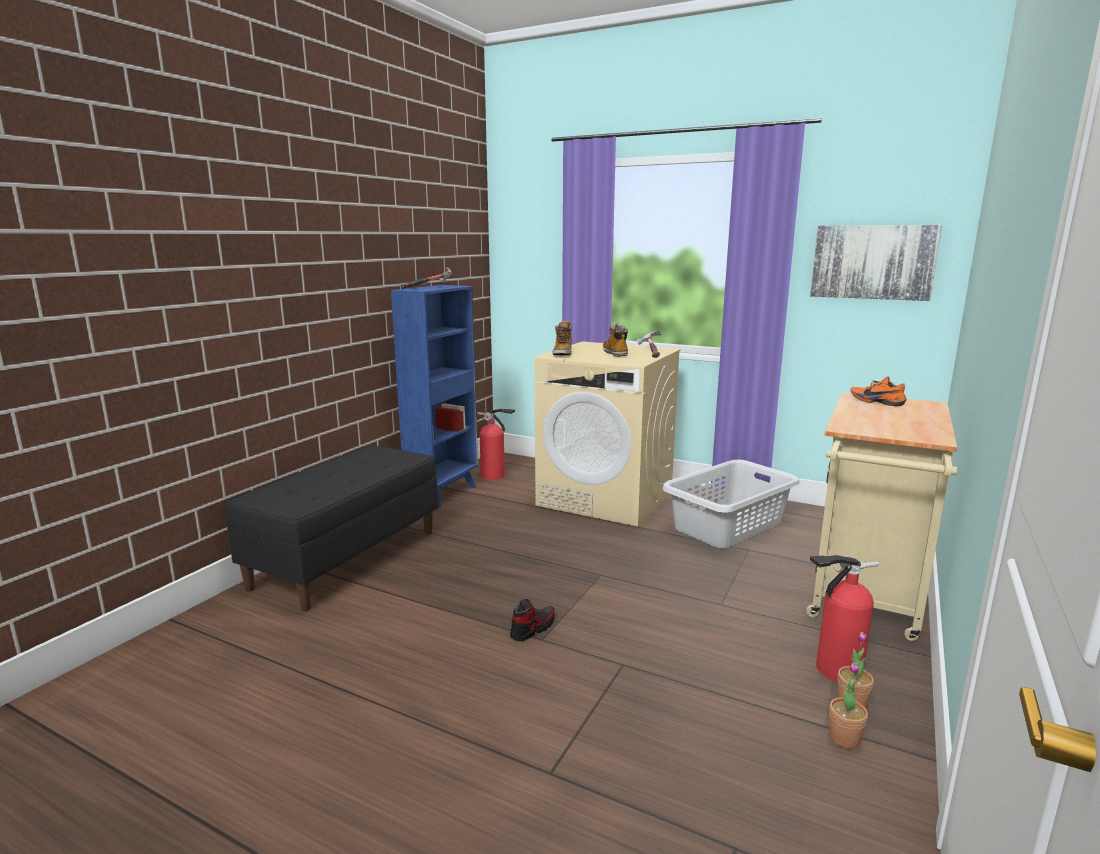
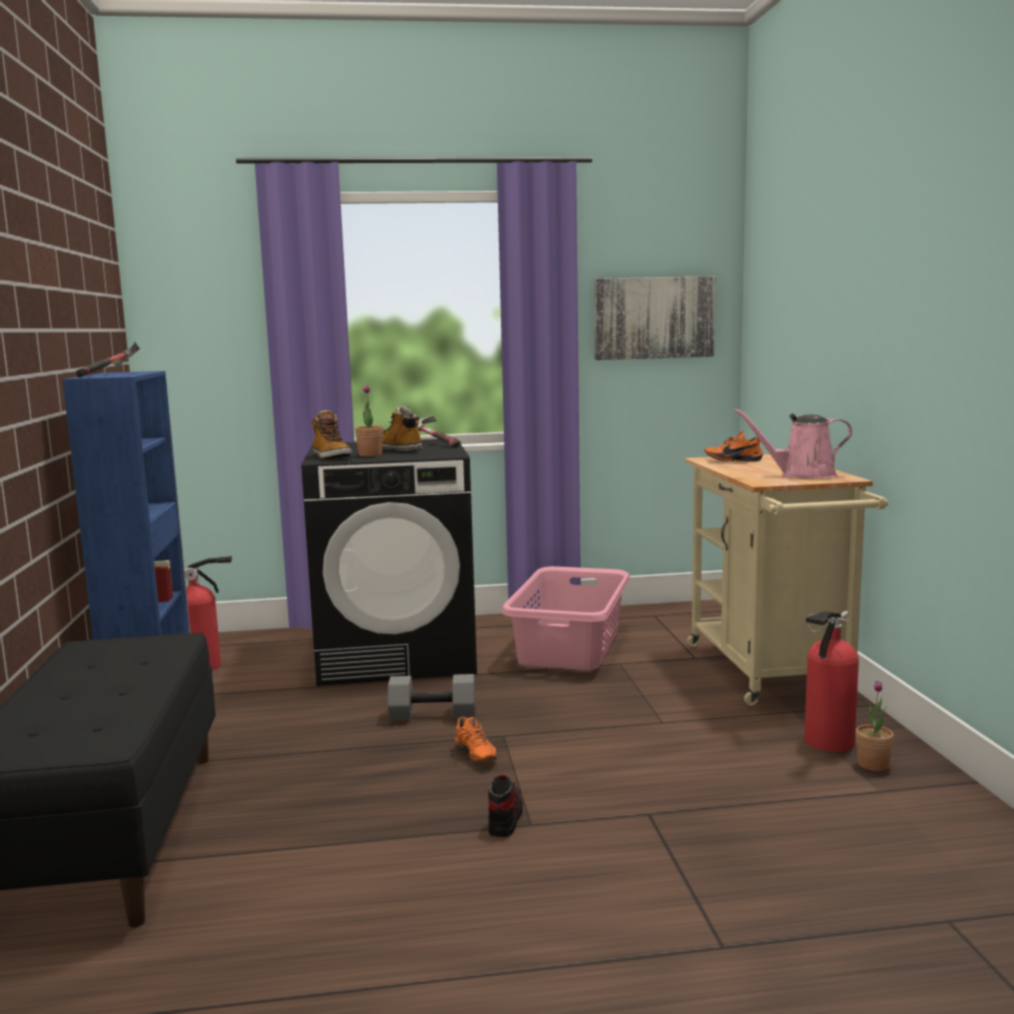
camera: 35 degrees left, 5 degrees down
beige washing machine [534,341,681,527] -> black washing machine [301,438,477,686]
grey laundry basket [662,460,800,548] -> pink laundry basket [502,566,630,670]
potted plant [829,662,868,748] -> potted plant moved to [355,385,383,457]
none -> grey dumbbell [388,674,475,721]
none -> orange shoe [455,717,497,763]
none -> pink watering can [734,409,852,479]

